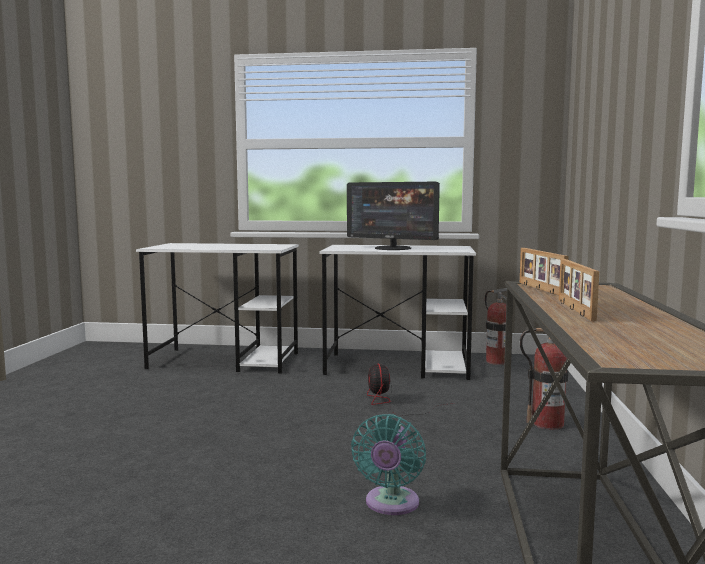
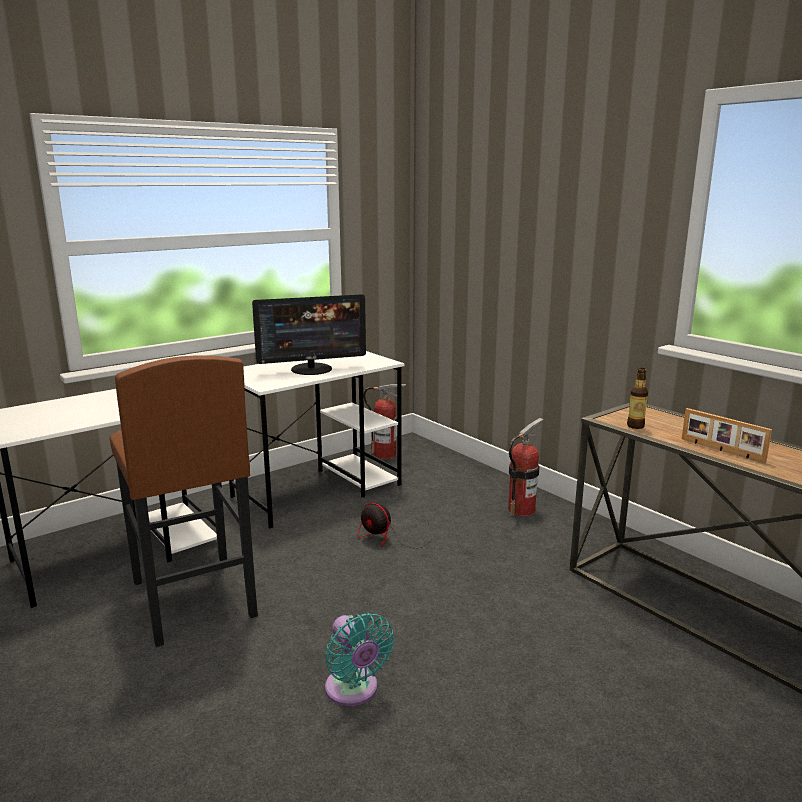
camera: 45 degrees left, 10 degrees up
turquoise fan [351,414,426,515] -> turquoise fan moved to [325,613,395,706]
picture frame [520,248,569,295] -> bottle [627,368,648,429]
none -> brown stool [109,355,258,647]

